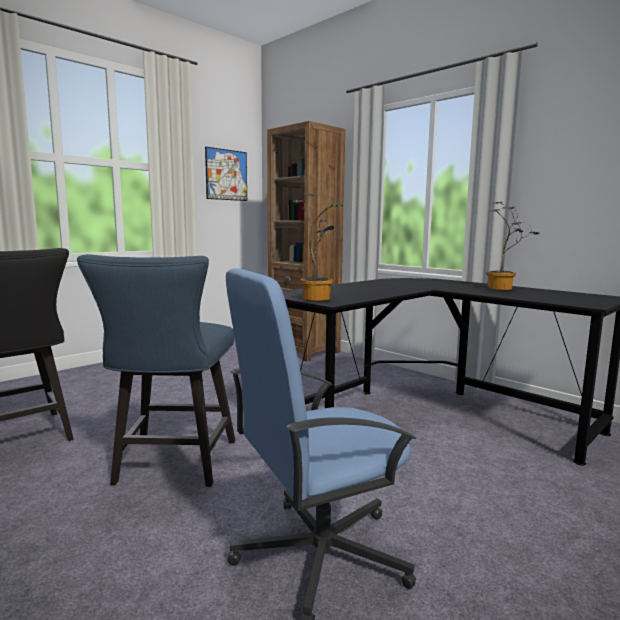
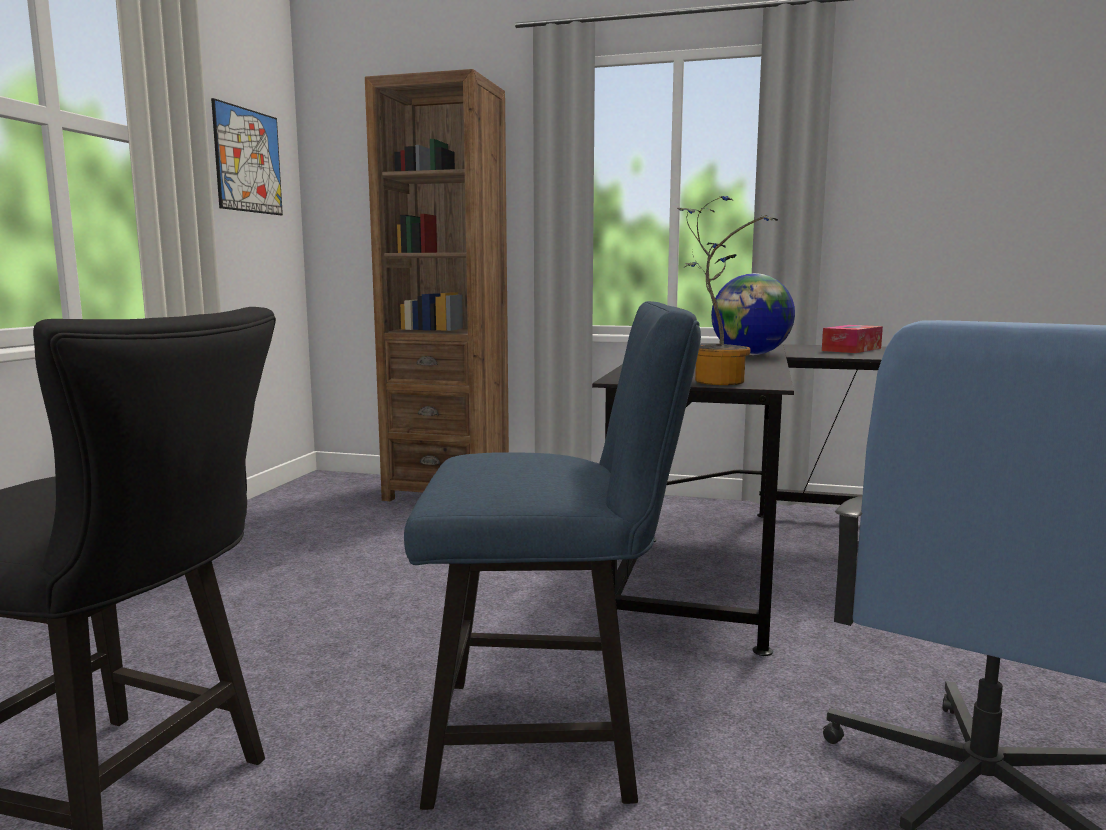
camera: 30 degrees left, 0 degrees up
blue chair [77,254,235,487] -> blue chair turned 60 degrees counterclockwise [404,301,701,810]
potted plant [486,202,539,290] -> tissue box [822,325,883,353]
none -> globe [711,273,795,355]

